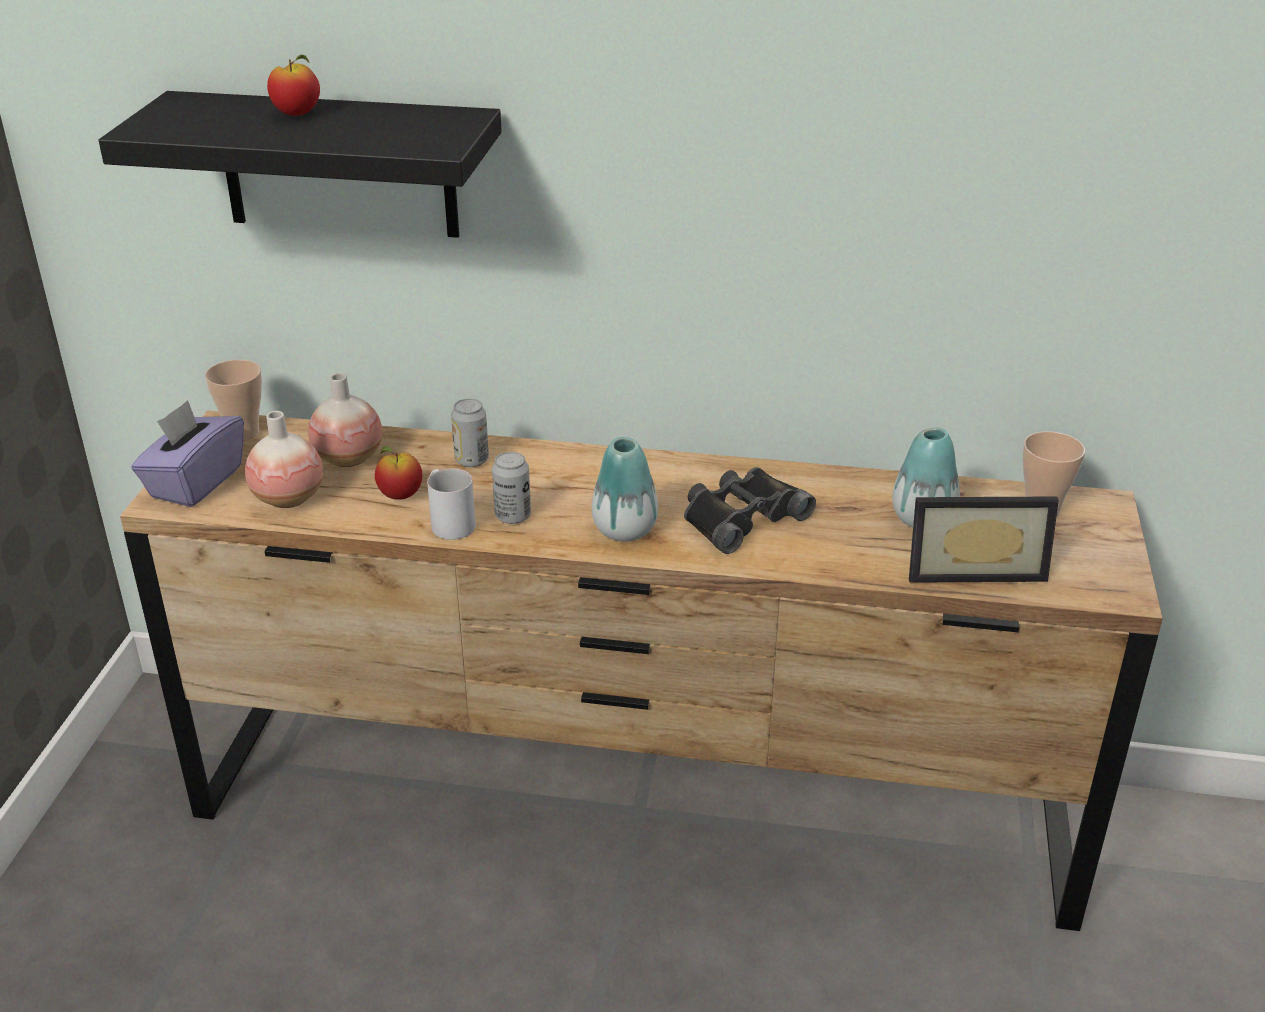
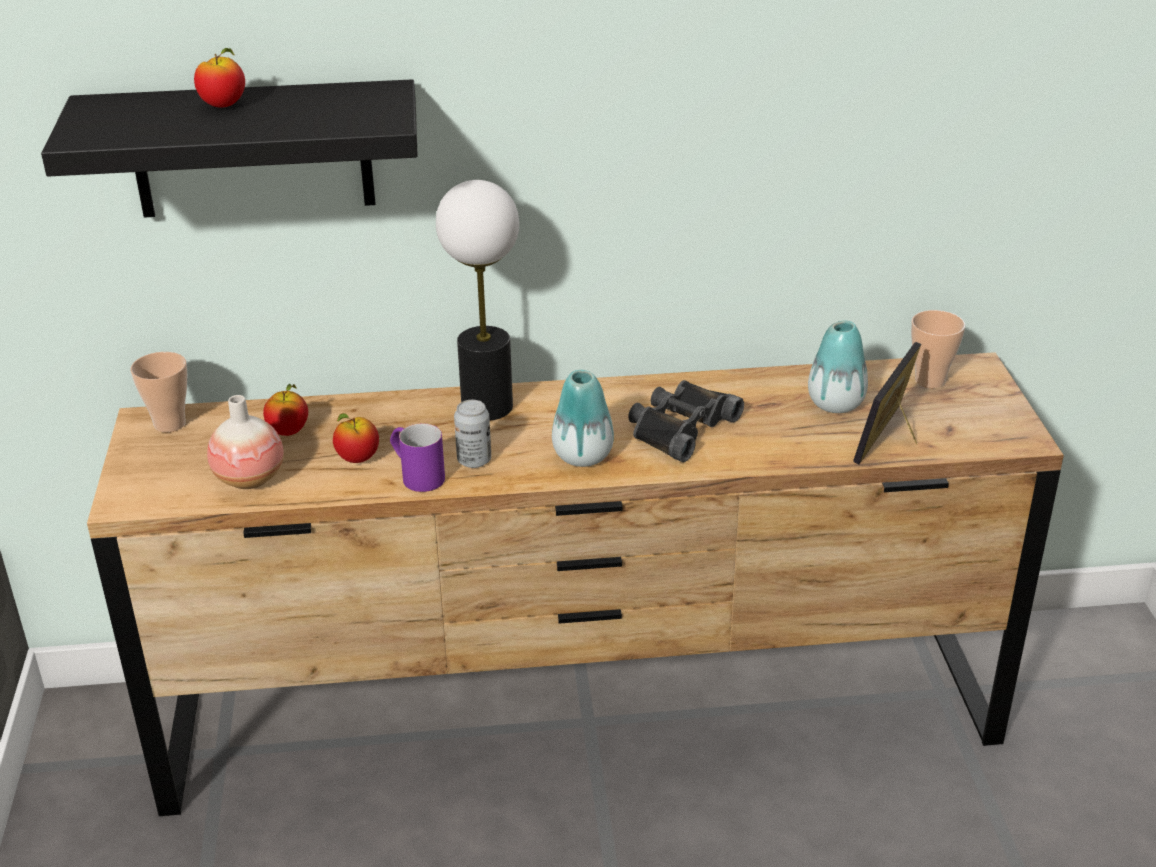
camera: 15 degrees left, 0 degrees up
purple tissue box [131,400,244,507] -> none
vase [308,373,383,467] -> apple [263,384,308,436]
white mug [427,468,476,540] -> purple mug [390,424,445,492]
can [451,399,489,467] -> none
picture frame [909,497,1059,583] -> picture frame turned 135 degrees clockwise [853,342,921,464]
none -> table lamp [436,180,519,421]

